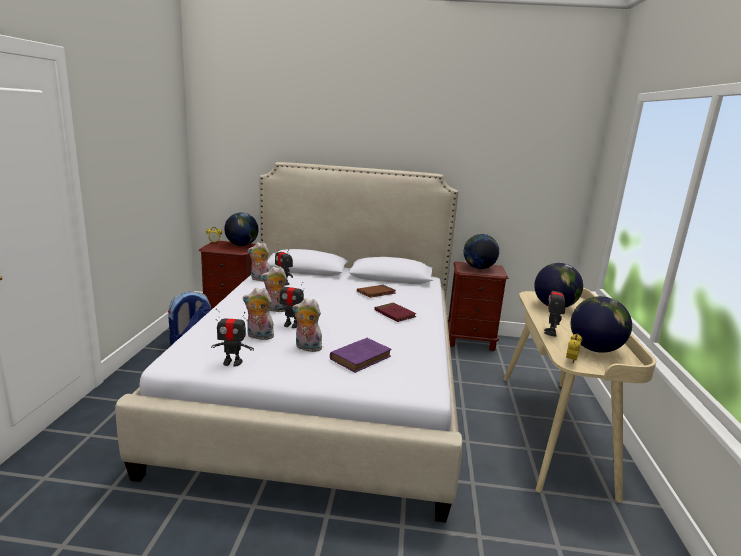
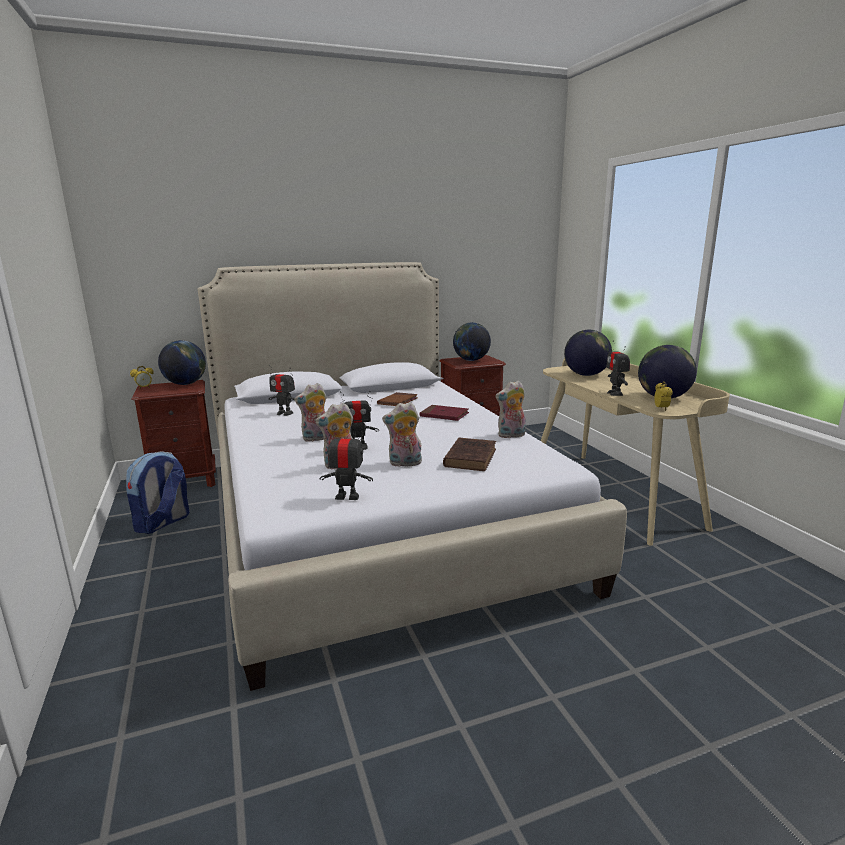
camera: 25 degrees left, 0 degrees up
toy robot [211,309,254,367] -> toy robot turned 150 degrees counterclockwise [320,428,373,500]
plush toy [248,242,270,281] -> plush toy moved to [495,381,526,438]
purple book [330,338,392,373] -> brown book [443,437,496,471]

